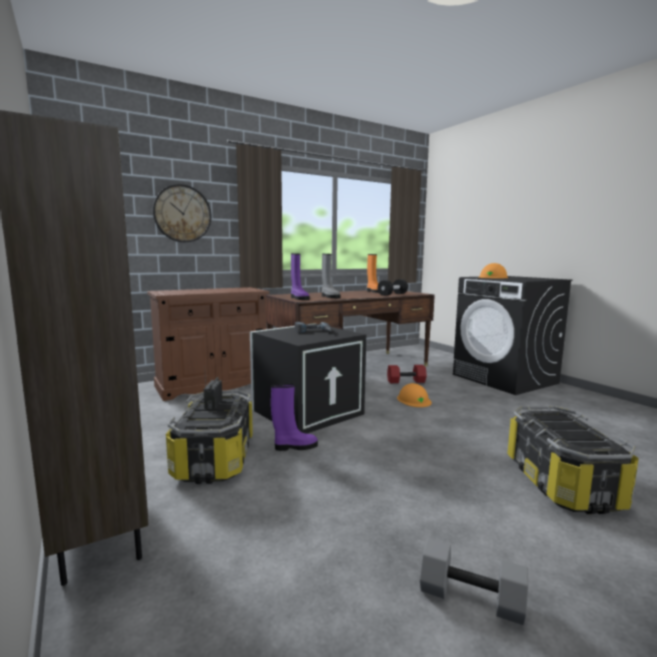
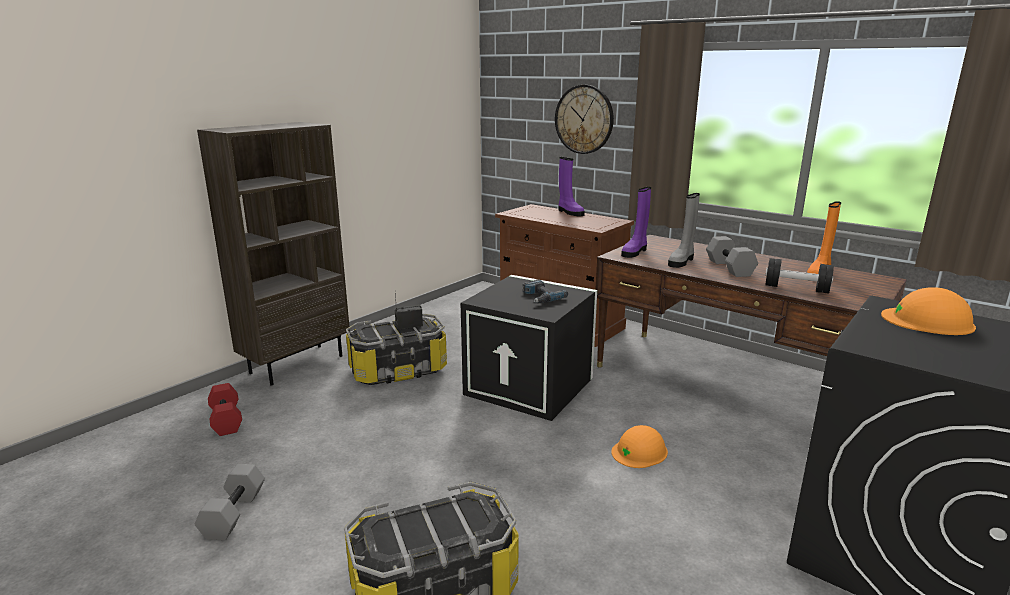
camera: 70 degrees right, 10 degrees up
purple boot [271,384,318,451] -> purple boot moved to [558,157,585,216]
red dumbbell [387,365,427,383] -> red dumbbell moved to [208,383,242,436]
none -> grey dumbbell [706,236,758,277]

